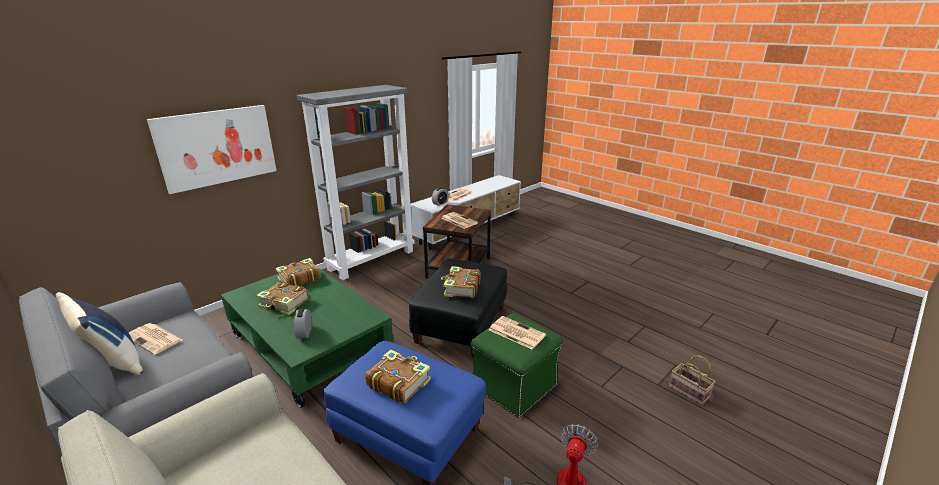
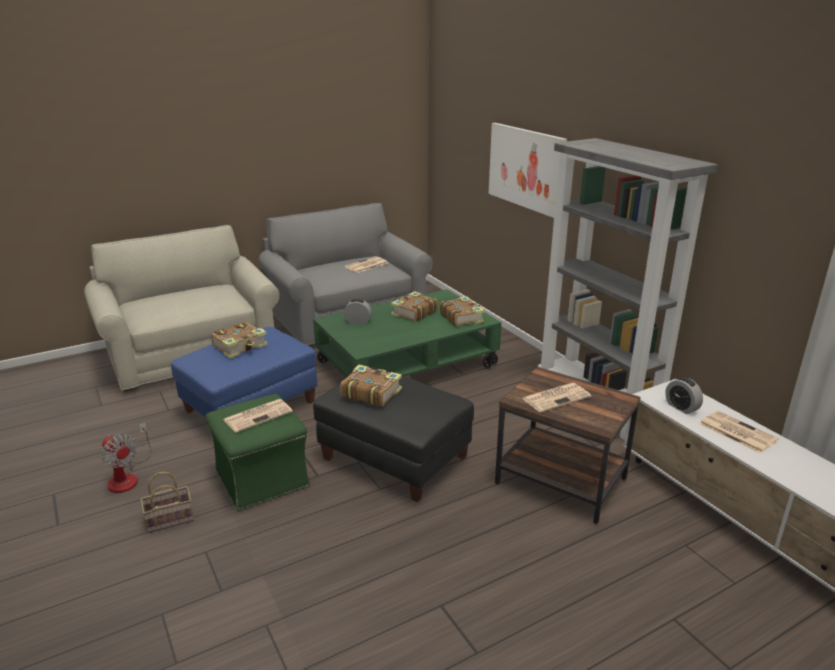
camera: 105 degrees right, 0 degrees up
blue pillow [56,292,143,375] -> none
basket [669,356,715,406] -> basket moved to [140,472,194,533]

